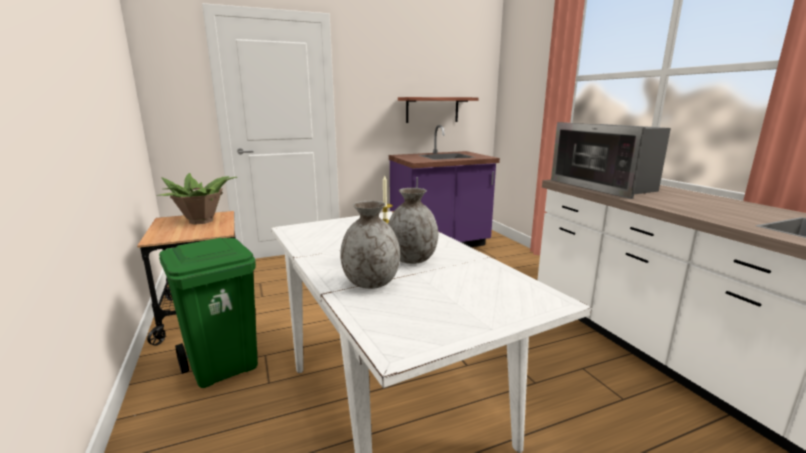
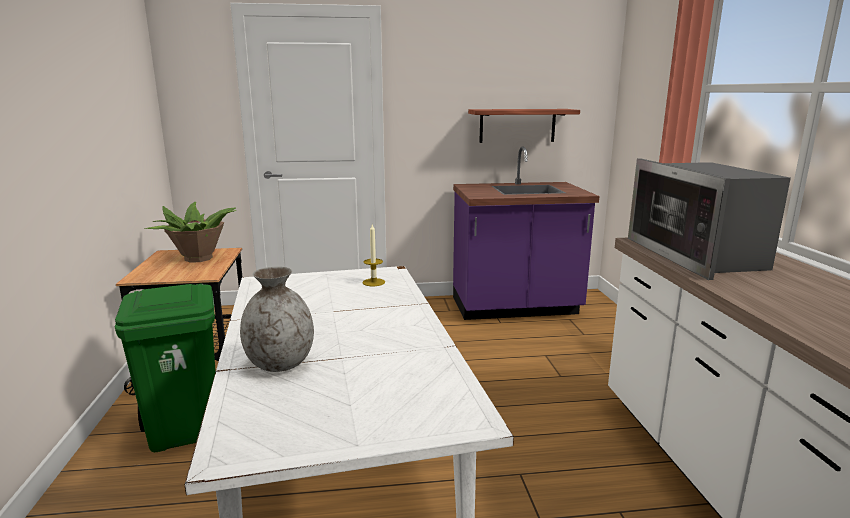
camera: 15 degrees right, 0 degrees up
grey vase [388,188,438,264] -> none

